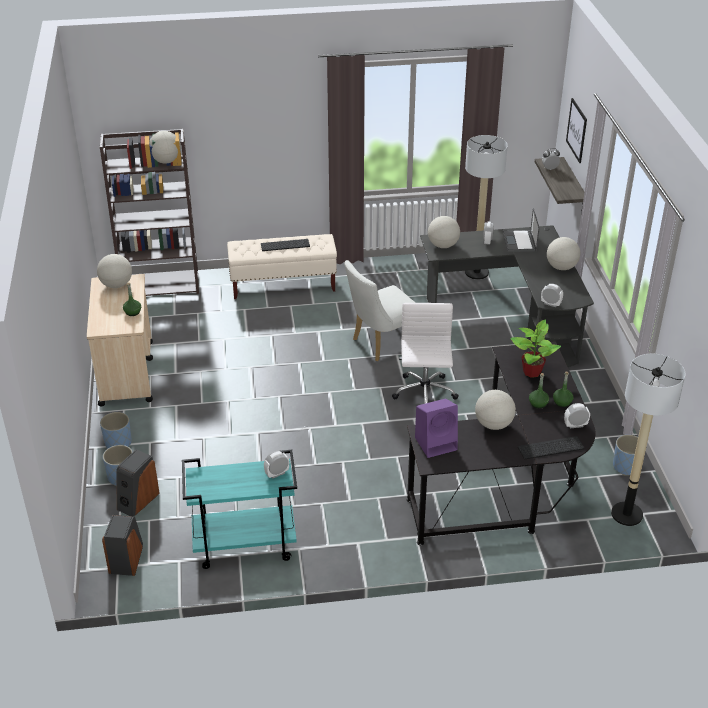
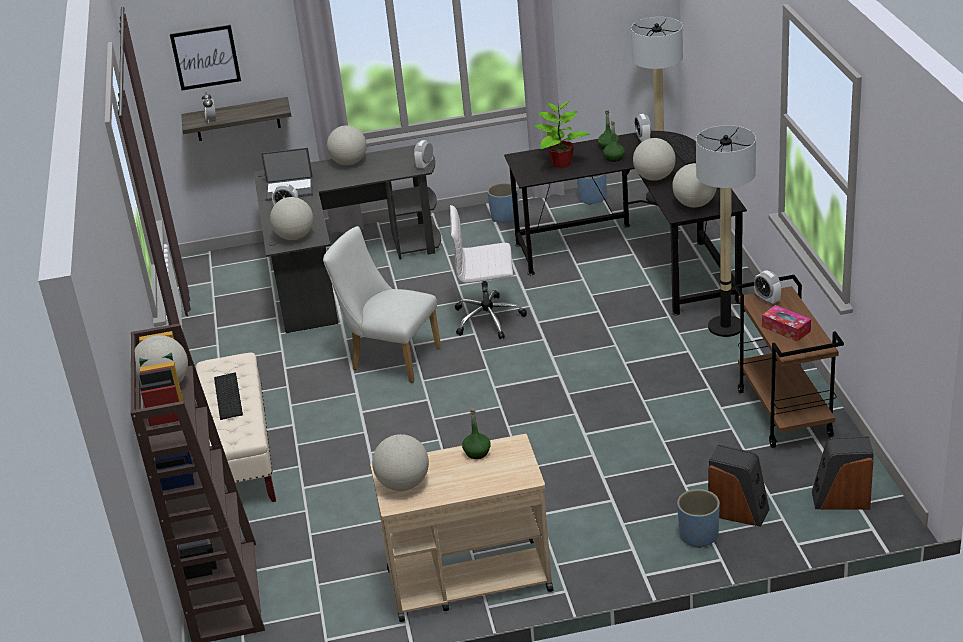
camera: 90 degrees left, 5 degrees down
blue planter [100,412,132,449] -> blue planter moved to [487,183,519,223]
turquoise cart [182,450,297,569] -> brown cart [734,275,844,448]
white chair [345,260,416,362] -> white chair turned 150 degrees clockwise [323,226,441,383]
purple speaker [415,398,458,458] -> globe [672,163,717,207]
floor lamp [465,135,508,280] -> floor lamp moved to [696,125,756,337]
none -> tissue box [762,305,811,342]

